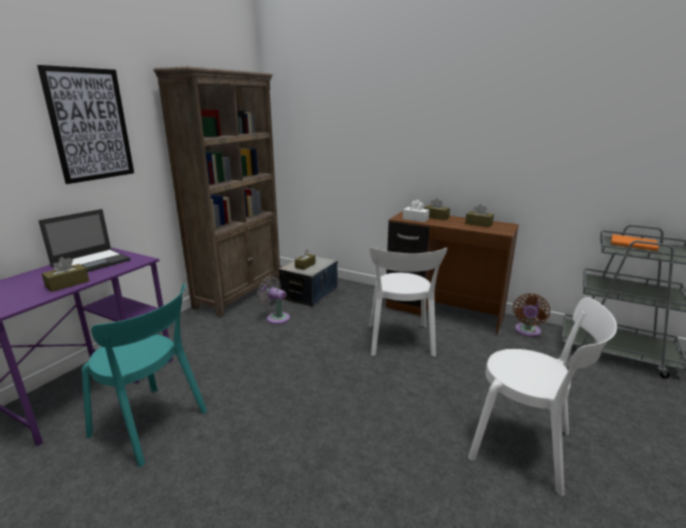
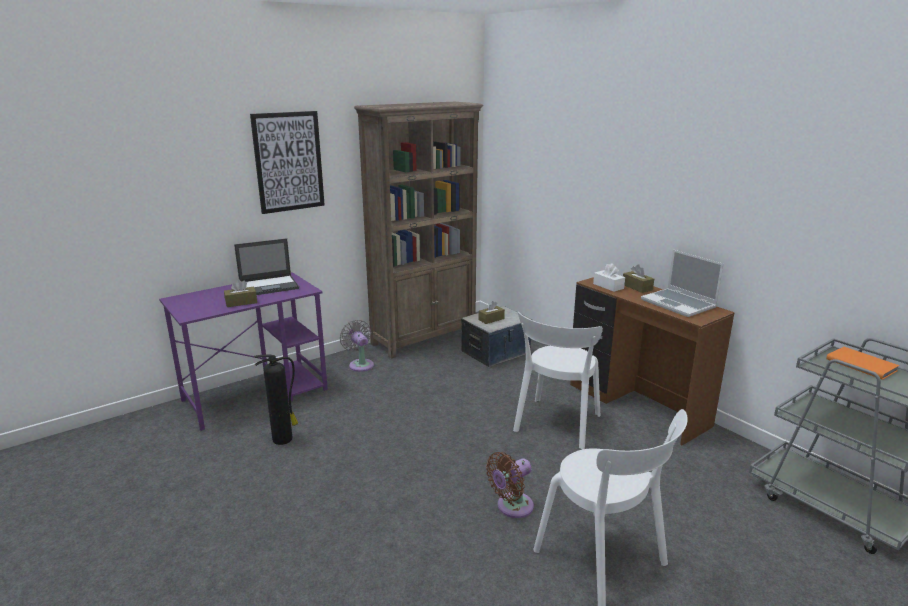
camera: 25 degrees right, 0 degrees up
turquoise chair [82,283,207,467] -> fire extinguisher [254,355,298,445]
grey fan [257,277,290,324] -> grey fan moved to [340,320,374,372]
brown tissue box [465,204,494,227] -> laptop [641,250,724,317]
brown fan [513,293,550,337] -> brown fan moved to [486,452,534,518]

